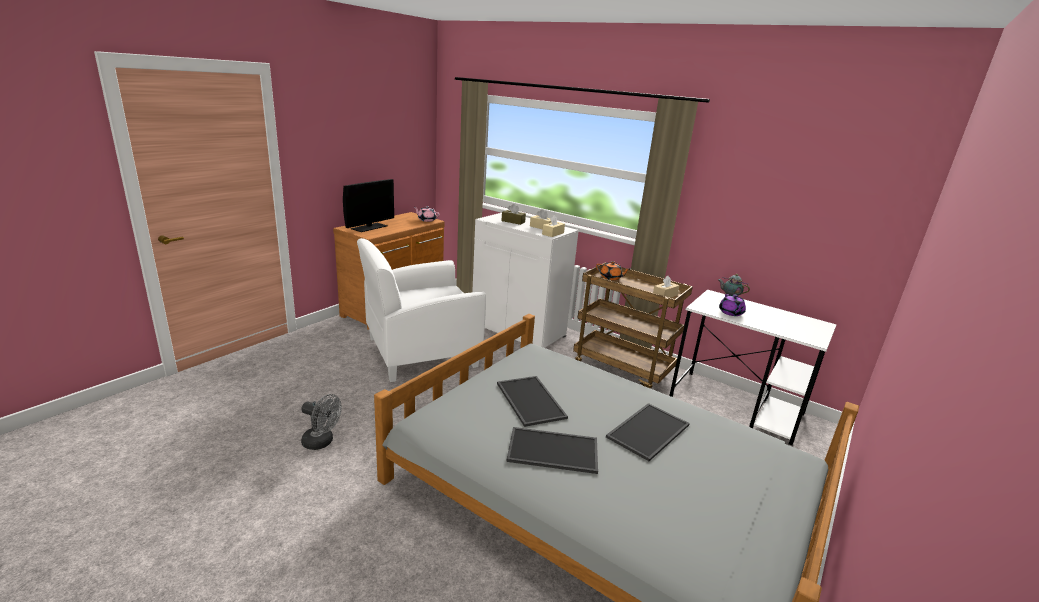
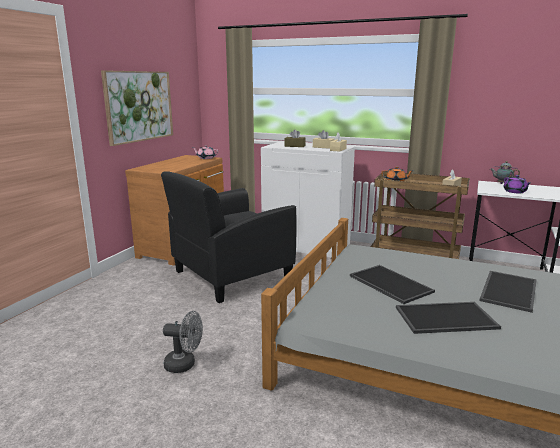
camera: 10 degrees left, 5 degrees down
monitor [343,179,394,232] -> none
white armchair [357,238,486,382] -> black armchair [161,171,296,303]
none -> picture [101,70,173,146]

